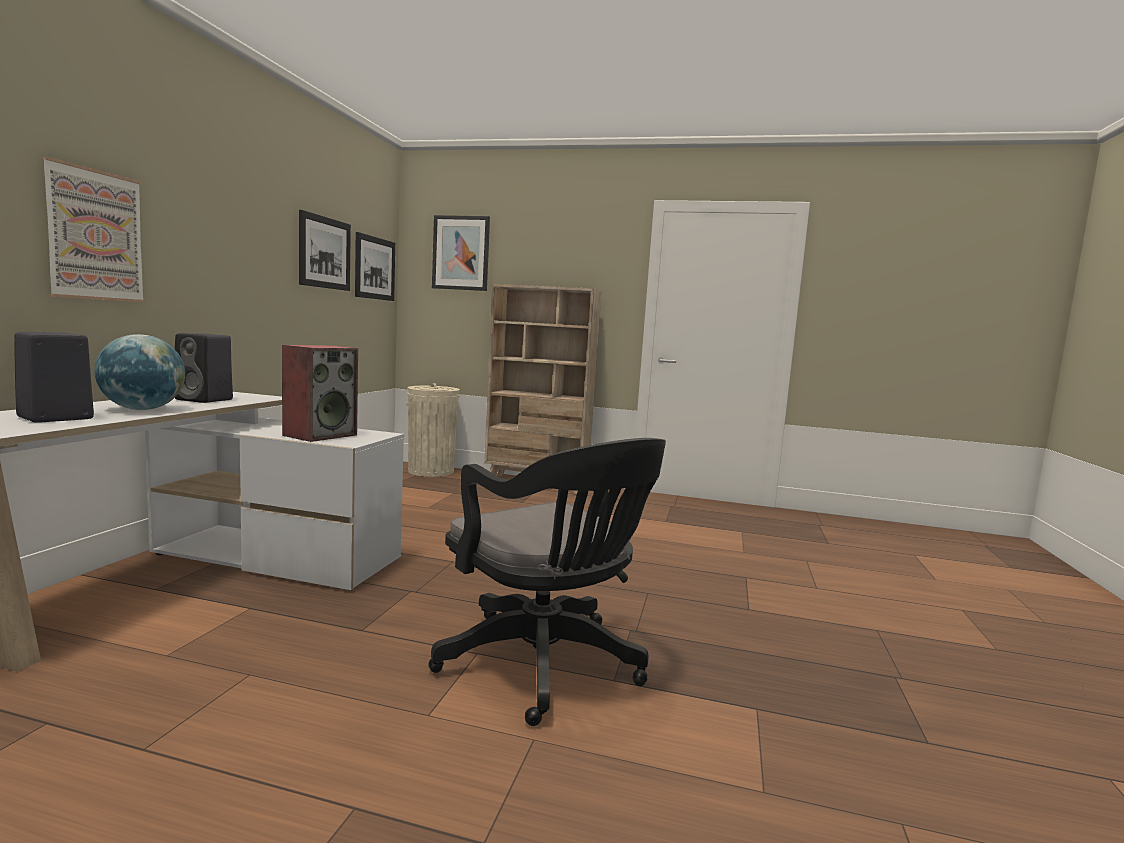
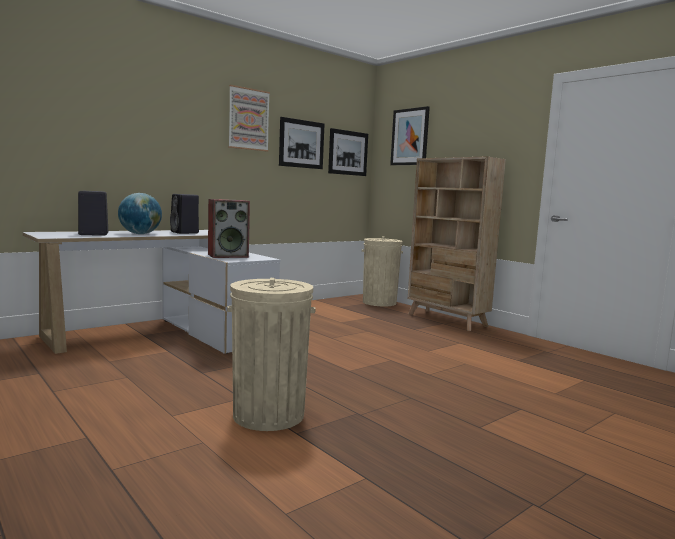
camera: 35 degrees right, 0 degrees up
picture [42,156,145,302] -> picture moved to [228,85,270,151]
black office chair [428,438,666,726] -> beige trash can [227,278,315,431]

